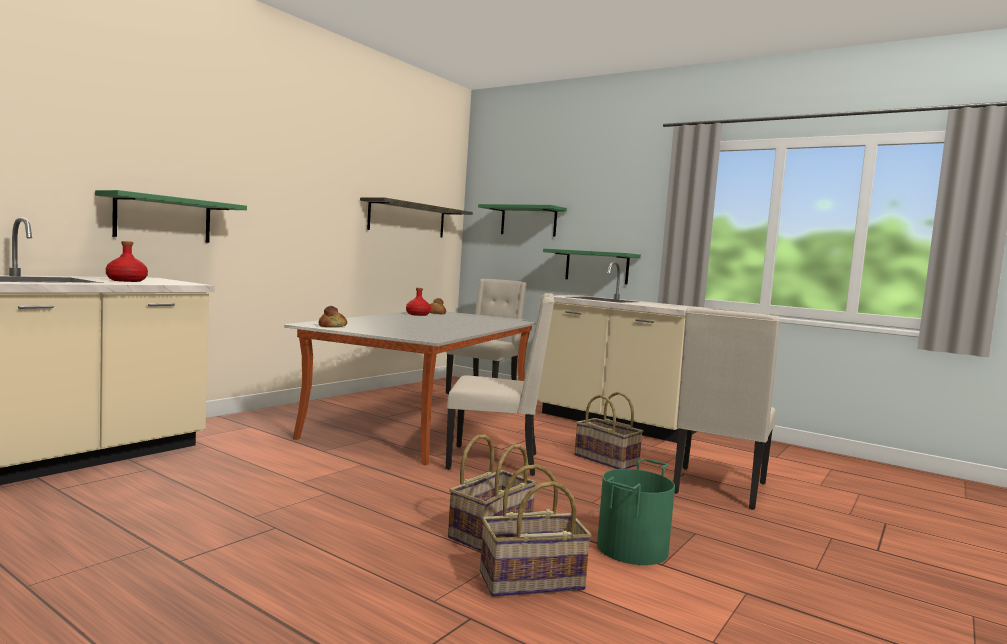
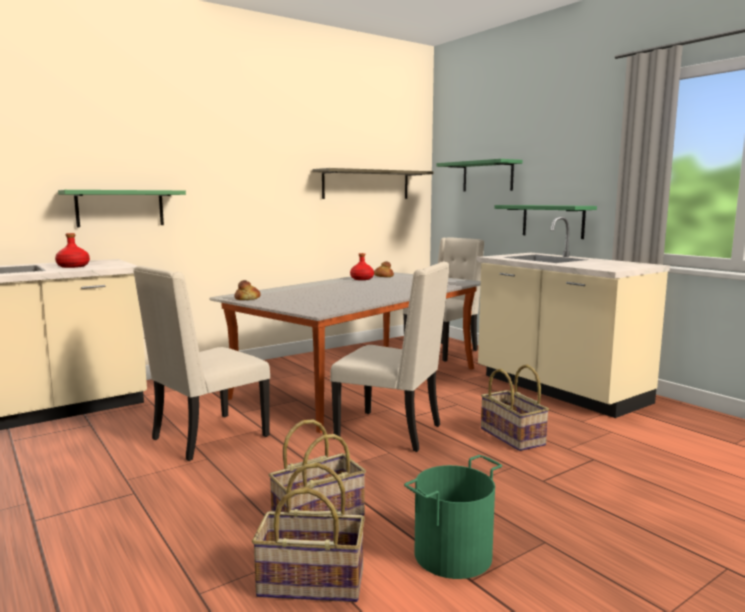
camera: 20 degrees right, 5 degrees up
beige chair [673,308,780,510] -> beige chair moved to [133,265,270,461]

